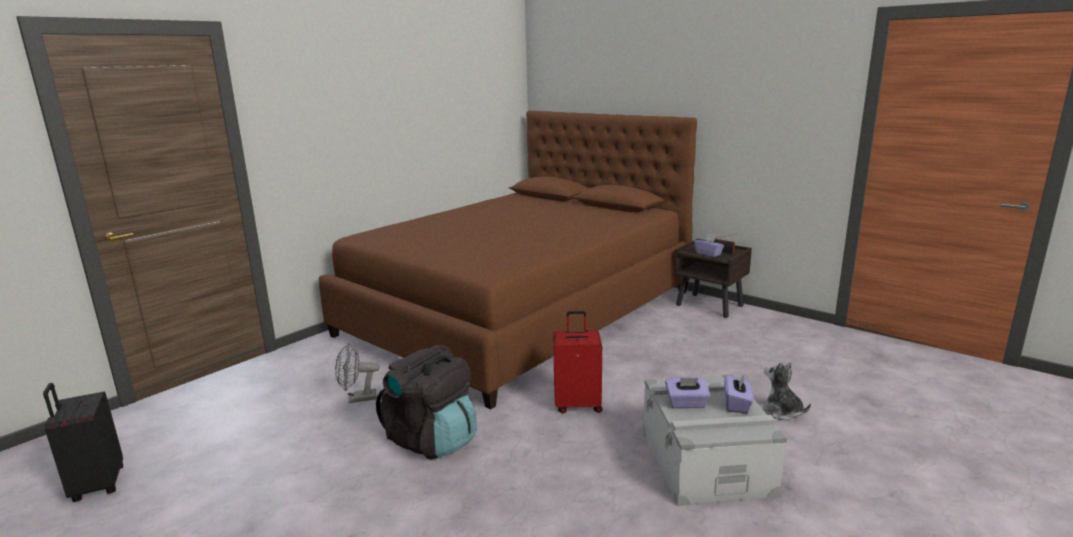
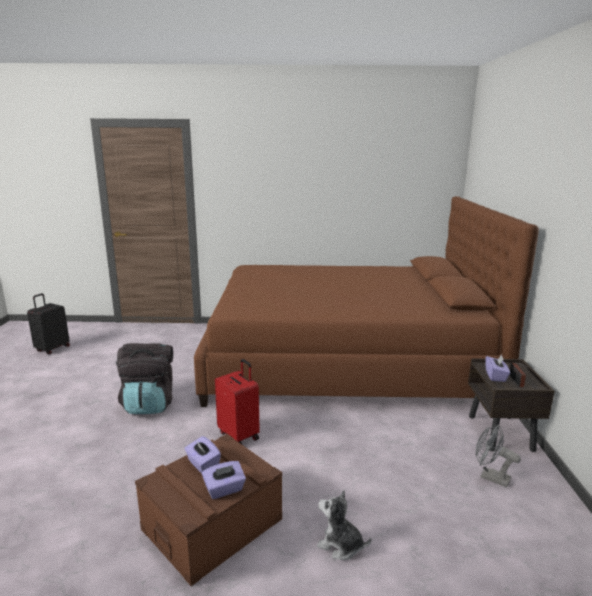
camera: 50 degrees right, 0 degrees up
grey fan [335,343,380,403] -> grey fan moved to [476,424,521,487]
grey storage box [643,374,787,506] -> brown storage box [135,434,282,586]
plush toy [759,362,811,420] -> plush toy turned 75 degrees counterclockwise [317,491,371,560]

